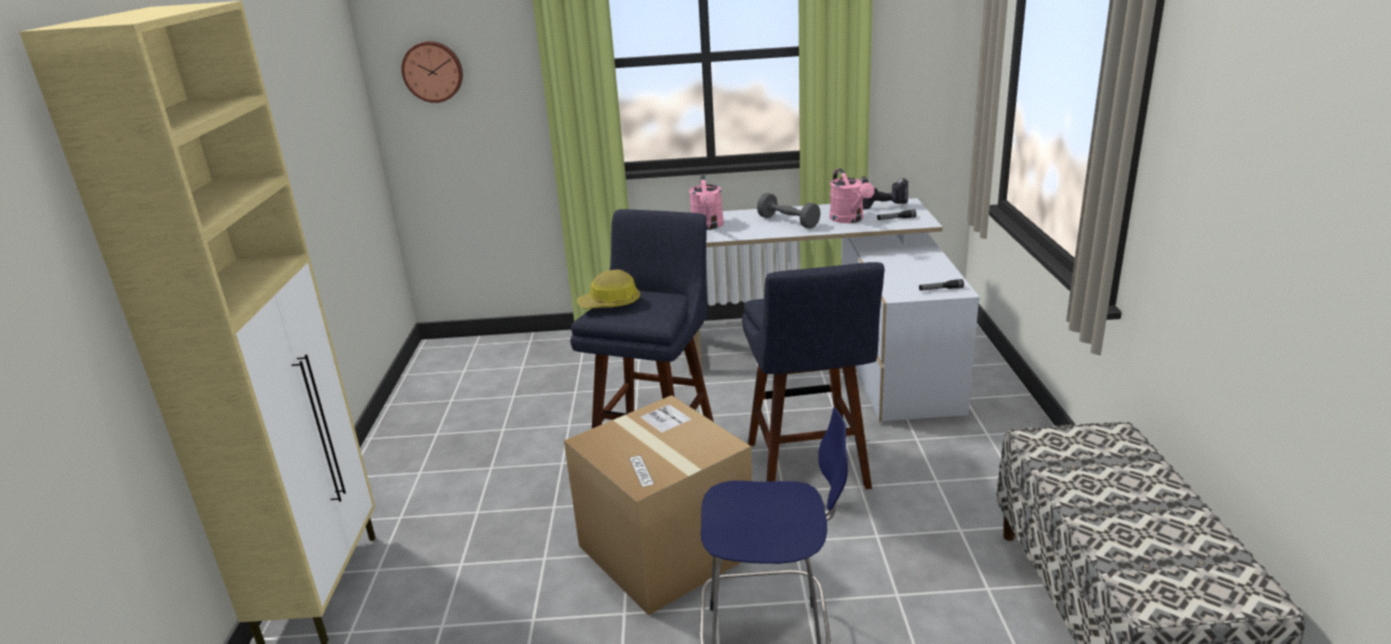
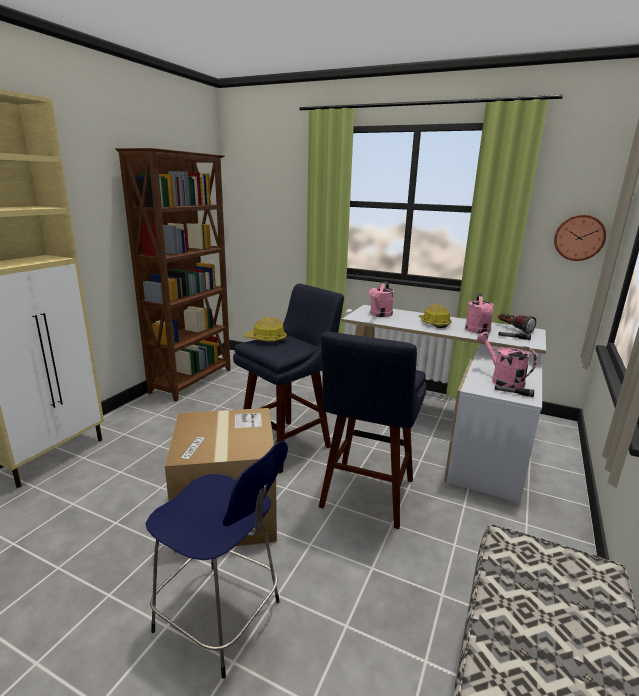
camera: 25 degrees right, 5 degrees down
wall clock [401,41,463,103] -> wall clock moved to [554,215,606,261]
grey dumbbell [757,193,821,229] -> hard hat [419,304,452,328]
power drill [860,176,909,209] -> flashlight [498,314,536,334]
none -> brown bookcase [115,148,231,401]
none -> pink watering can [477,332,537,389]

